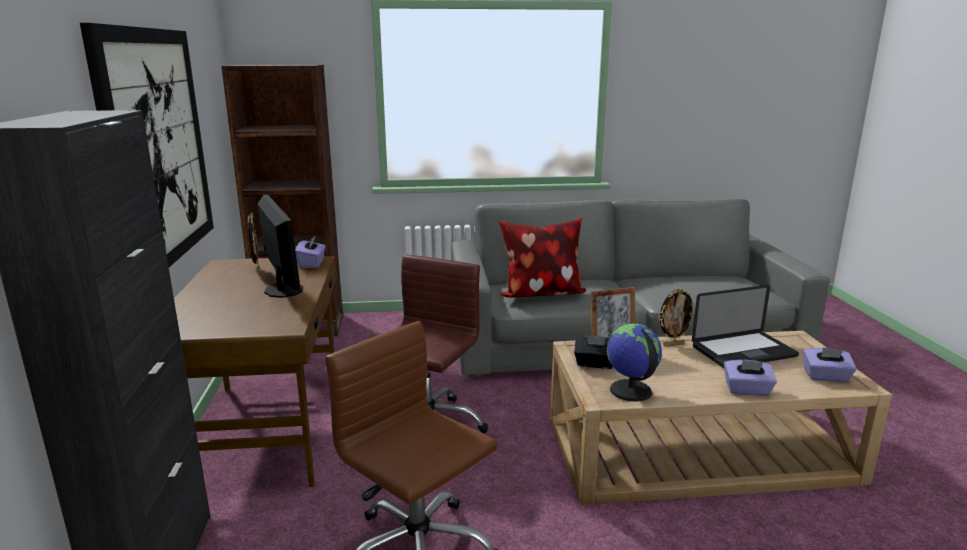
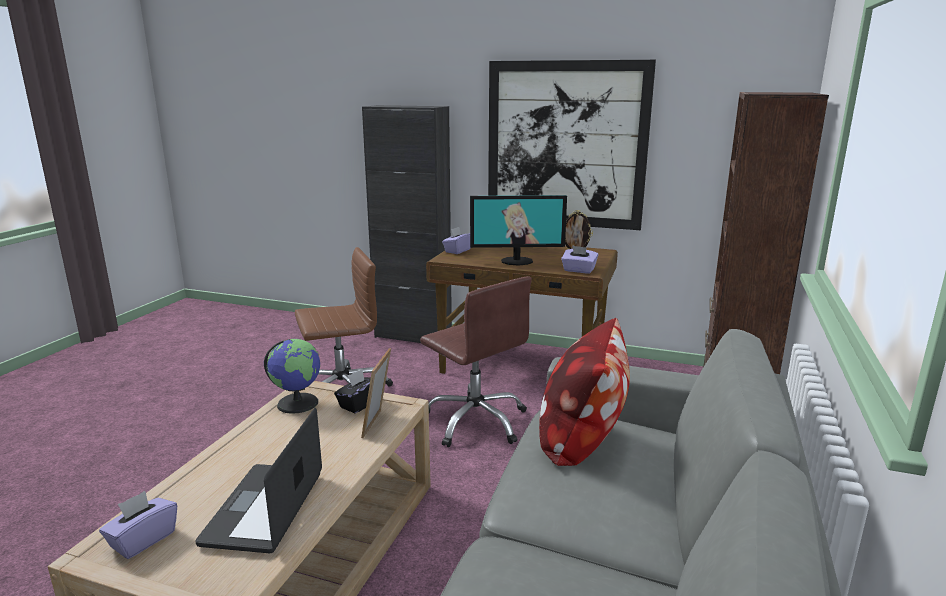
camera: 115 degrees right, 0 degrees up
picture frame [658,288,695,346] -> none
purple tissue box [724,360,777,396] -> purple tissue box moved to [442,227,471,254]

